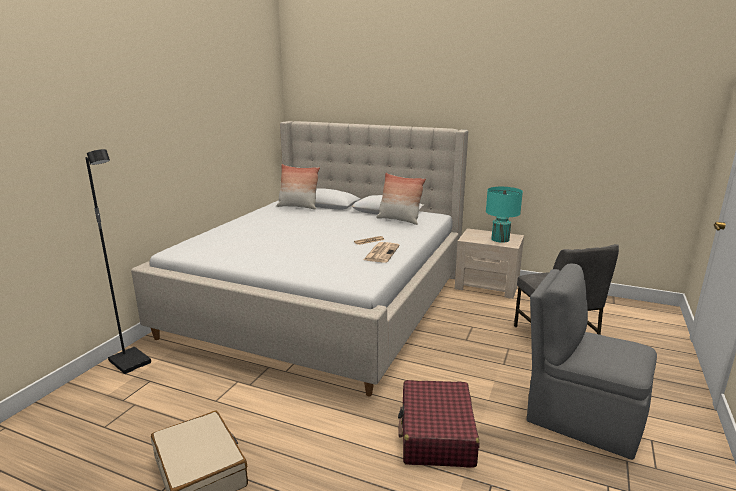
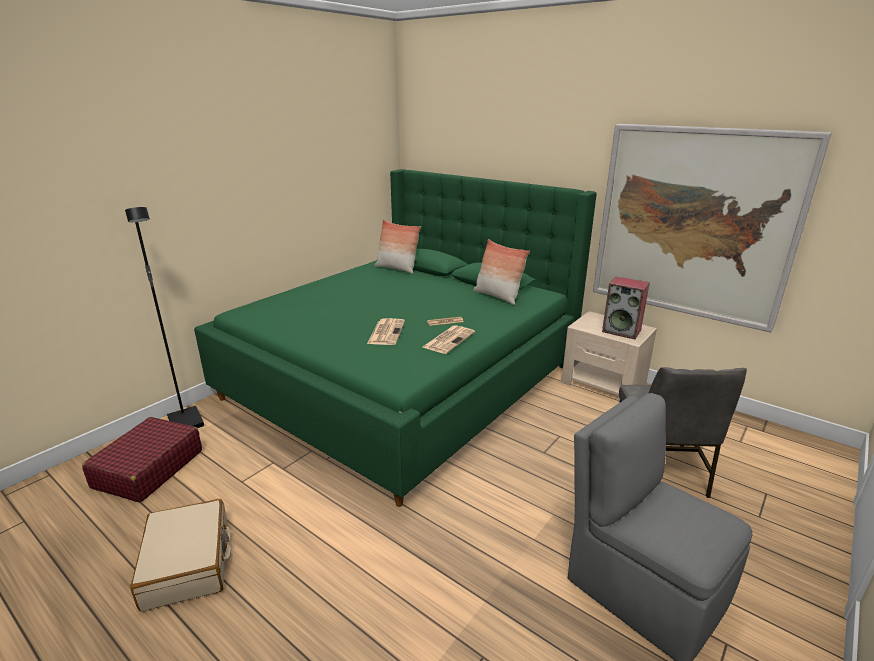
camera: 15 degrees right, 5 degrees up
beige bed [131,121,468,396] -> green bed [194,169,597,507]
red suitcase [398,380,479,468] -> red suitcase moved to [82,417,202,503]
turquoise table lamp [486,187,523,243] -> speaker [602,277,650,339]
none -> newspaper [367,318,405,345]
none -> picture [593,124,831,333]

